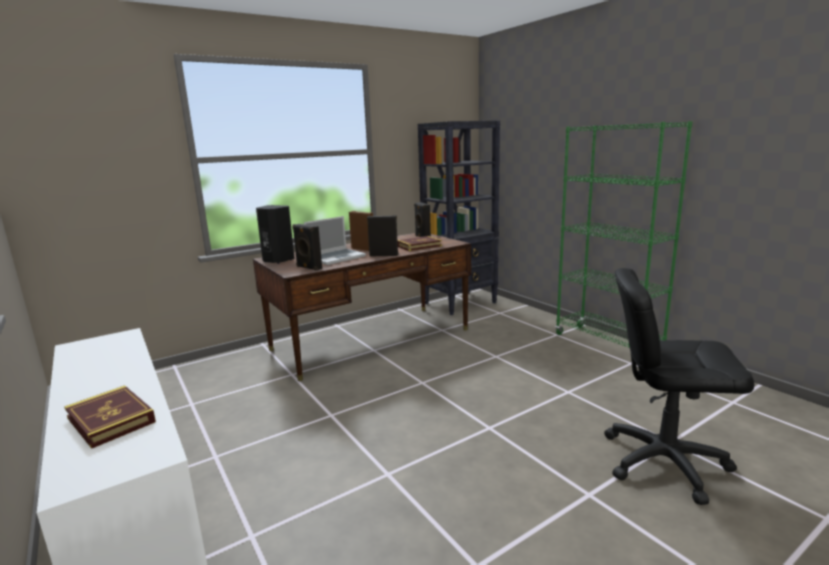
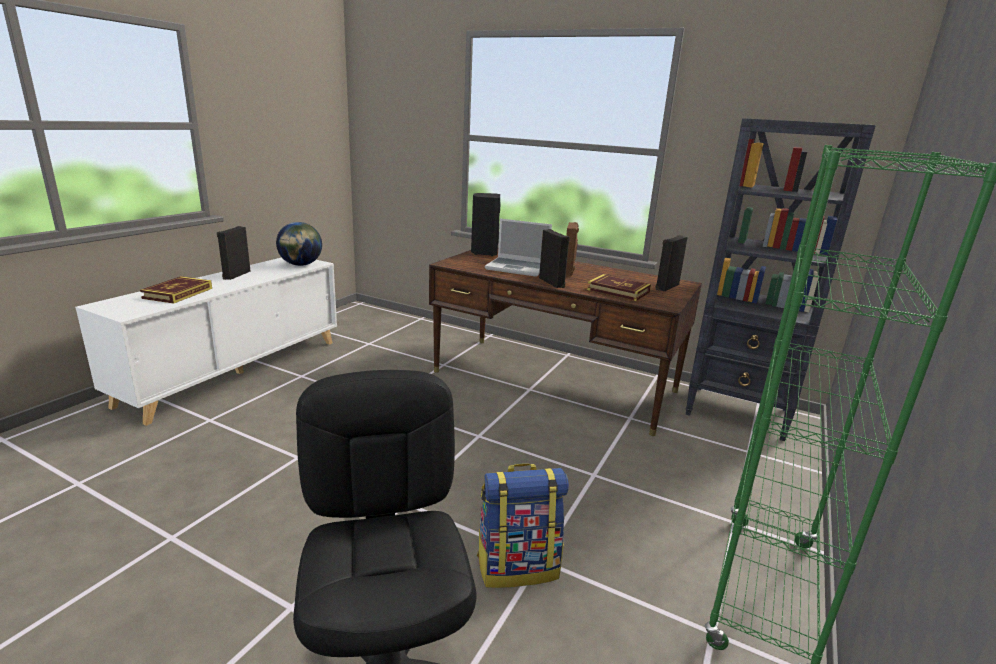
camera: 60 degrees right, 5 degrees up
black speaker [292,224,322,271] -> black speaker moved to [217,226,251,280]
none -> globe [276,222,322,266]
none -> backpack [477,463,569,588]

